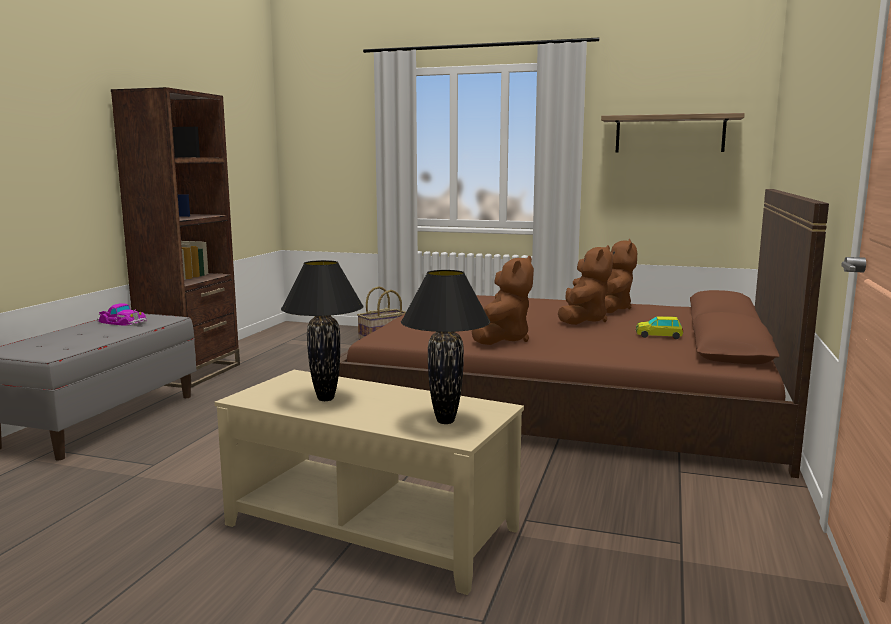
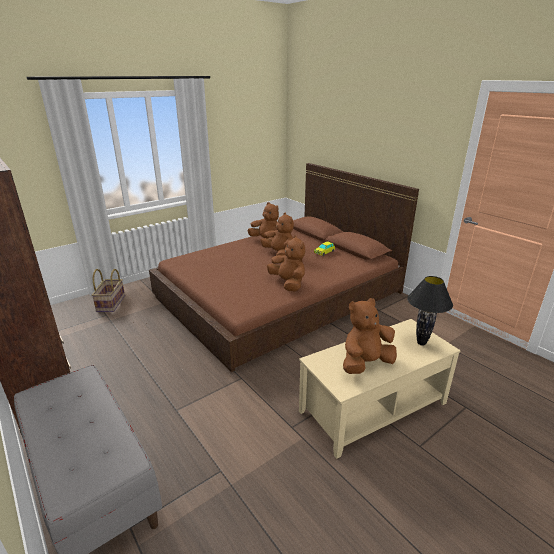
camera: 55 degrees left, 15 degrees up
toy car [97,303,147,326] -> none
black table lamp [281,260,364,401] -> brown plush toy [343,298,397,374]
shelf [601,113,745,152] -> none

